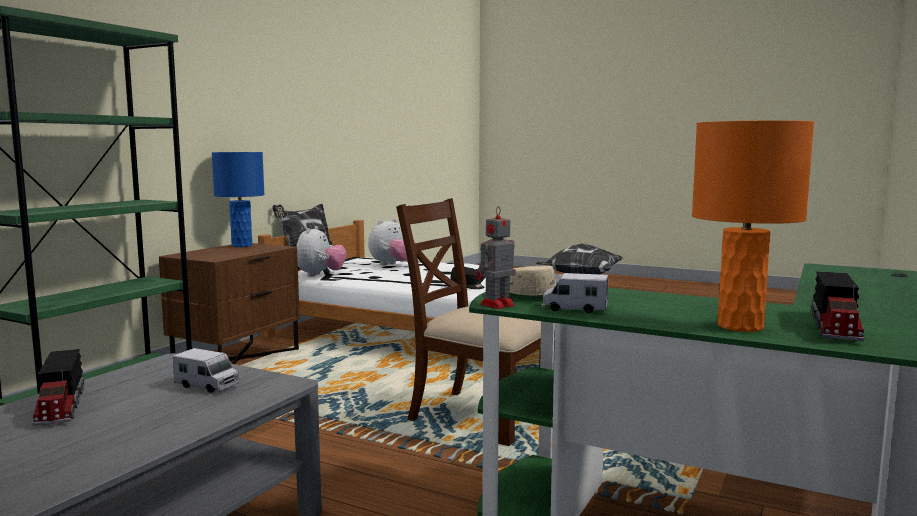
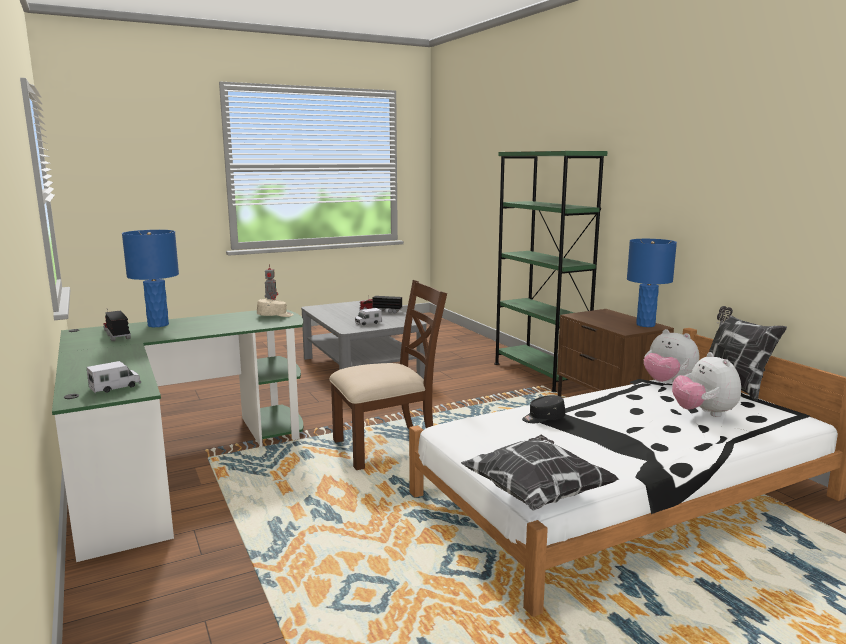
camera: 125 degrees right, 5 degrees up
toy truck [542,273,608,313] -> toy truck moved to [86,361,141,393]
orange table lamp [692,120,814,332] -> blue table lamp [122,230,179,327]

